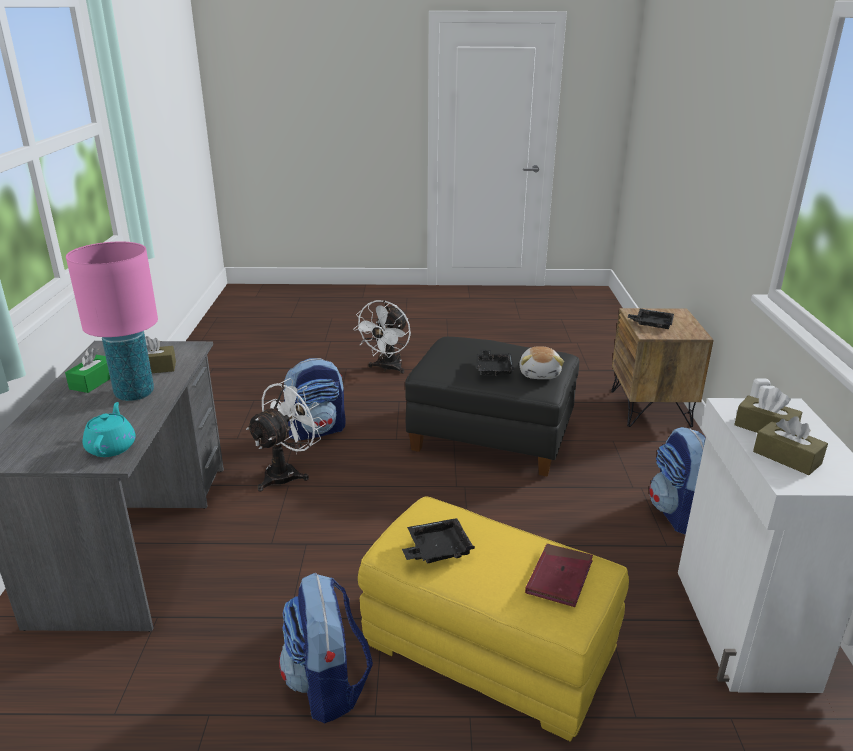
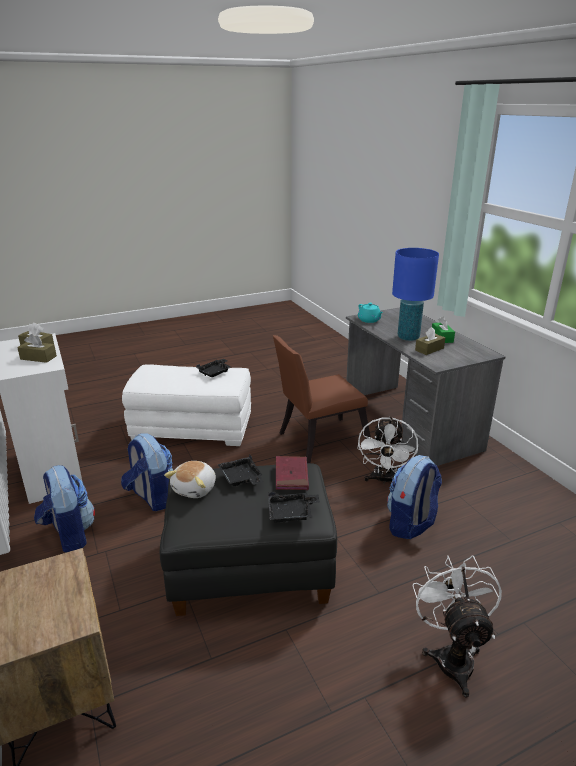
camera: 155 degrees right, 0 degrees up
pink table lamp [66,242,158,401] -> blue table lamp [392,248,439,341]
backpack [279,572,373,723] -> backpack moved to [121,433,174,511]
yellow ottoman [358,496,629,742] -> white ottoman [122,364,251,446]
plush toy [519,346,564,379] -> plush toy turned 135 degrees counterclockwise [164,461,216,498]
red book [525,544,593,607] -> red book moved to [276,456,309,490]
black tray [627,309,674,329] -> black tray moved to [268,492,320,523]
none -> brown chair [273,335,373,463]

